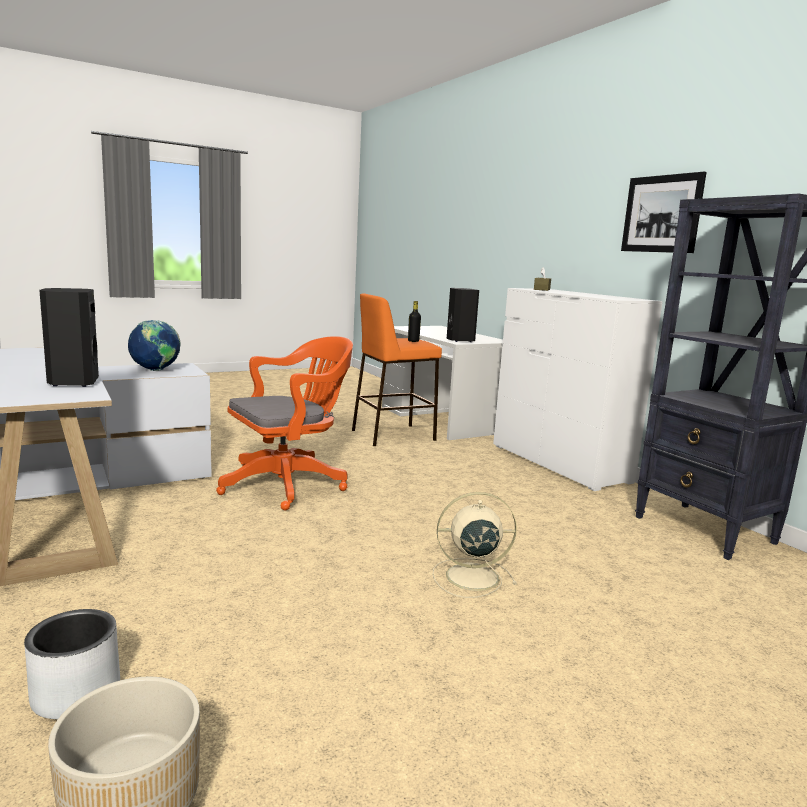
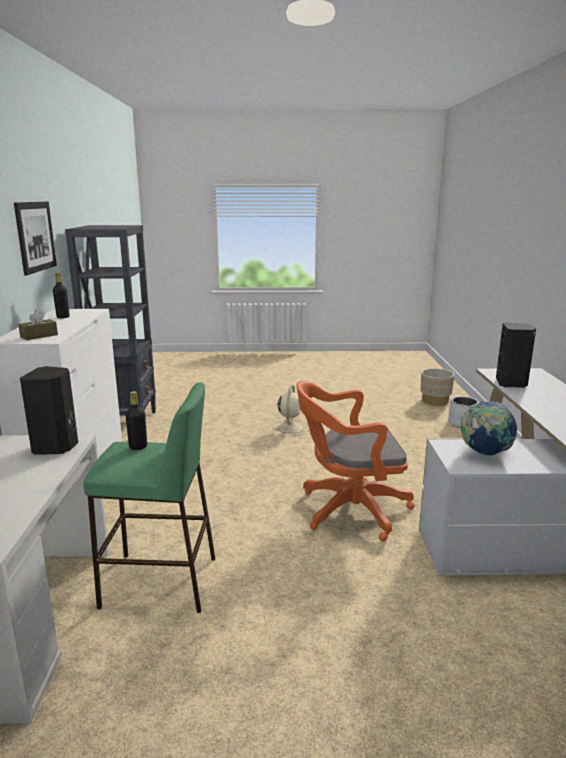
camera: 150 degrees left, 5 degrees up
orange stool [352,294,442,446] -> green stool [83,382,215,613]
beige fan [432,492,517,598] -> beige fan turned 105 degrees counterclockwise [272,385,309,436]
none -> black bottle [53,272,70,318]

